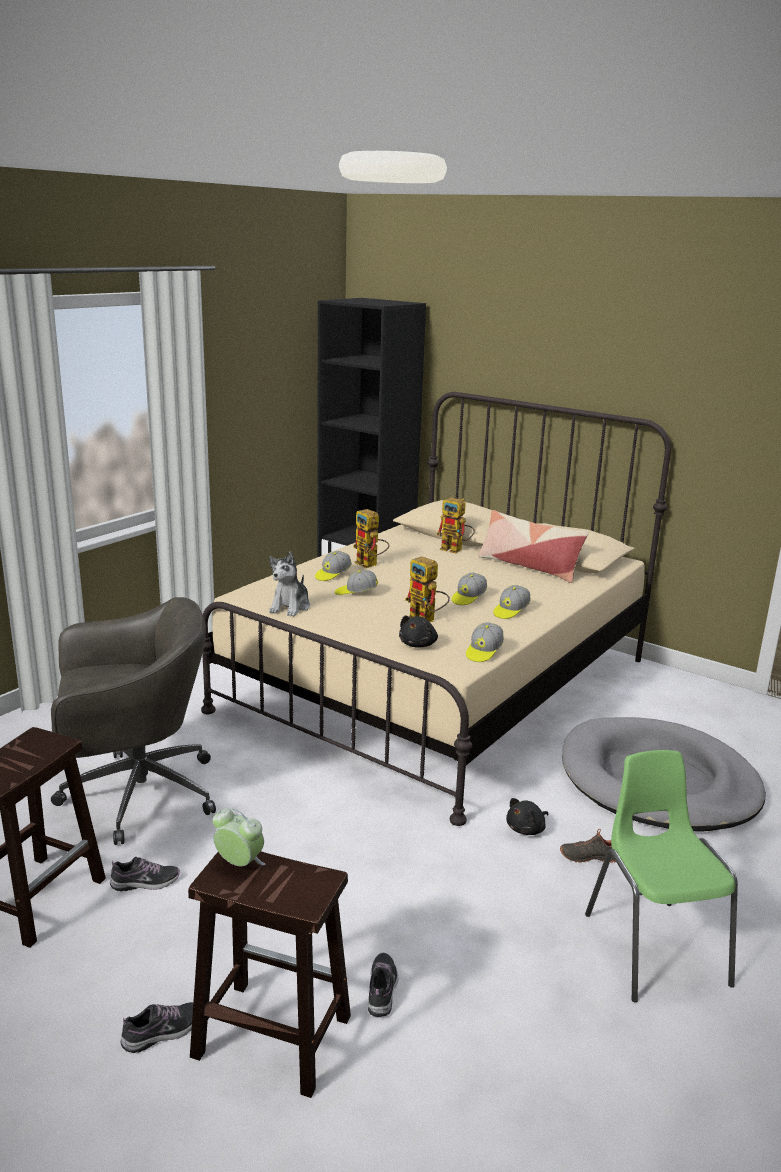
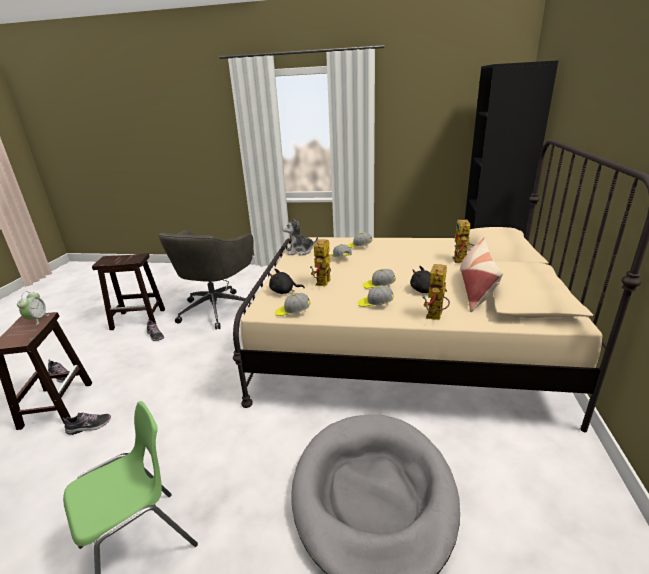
camera: 65 degrees right, 5 degrees up
grey office chair [51,597,216,845] -> grey office chair turned 60 degrees clockwise [158,230,254,329]
toy robot [353,509,389,568] -> toy robot moved to [423,264,450,320]
black plush toy [506,798,549,835] -> black plush toy moved to [410,266,447,293]
black shoe [560,829,616,863] -> none

